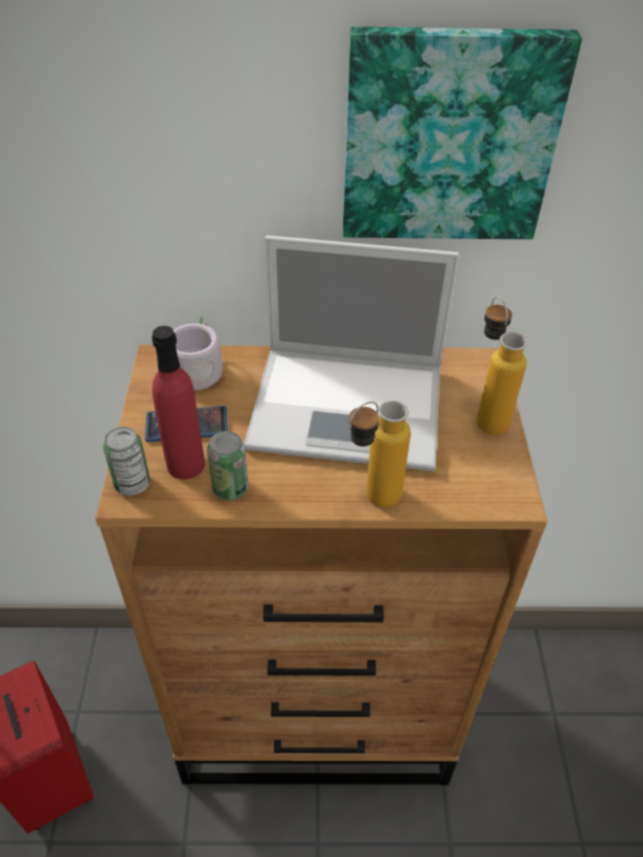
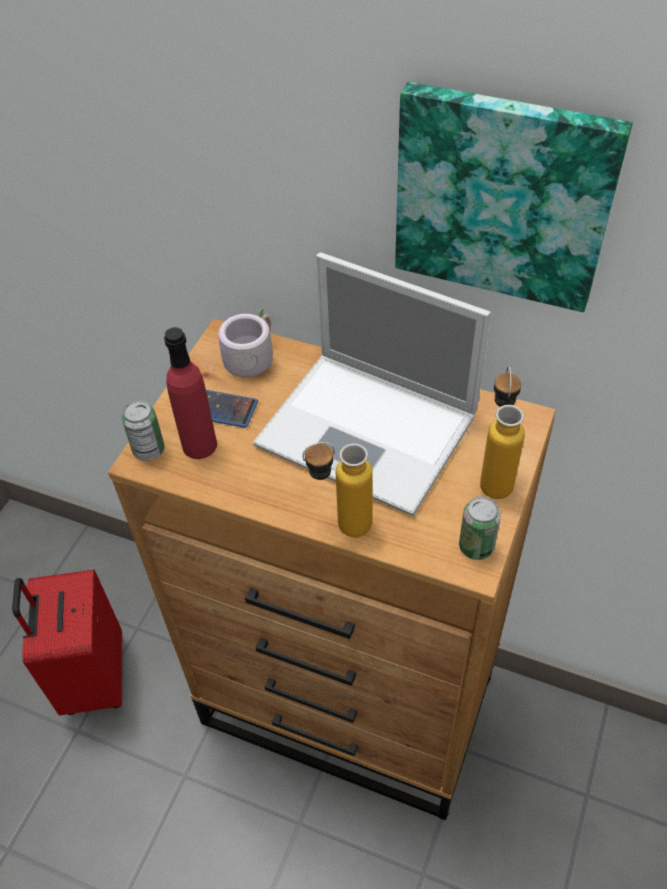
camera: 25 degrees right, 5 degrees up
can [207,431,248,500] -> can moved to [459,496,501,560]

